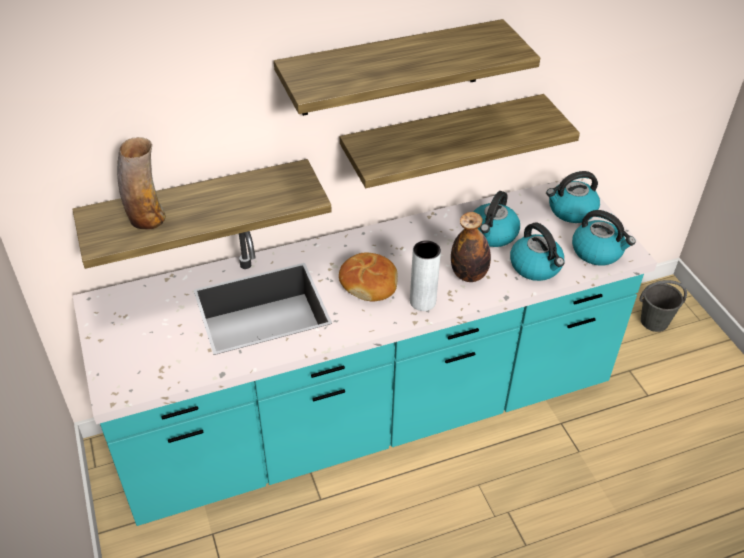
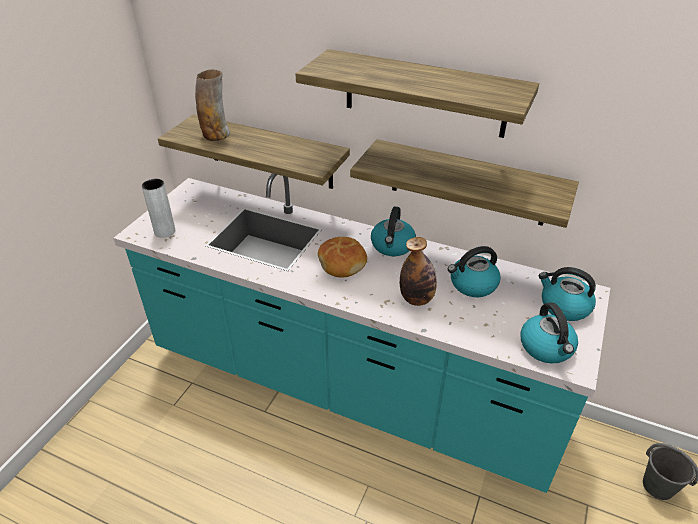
camera: 45 degrees right, 5 degrees down
grey vase [410,240,441,311] -> grey vase moved to [142,179,175,238]
kettle [510,223,564,281] -> kettle moved to [371,206,416,256]

